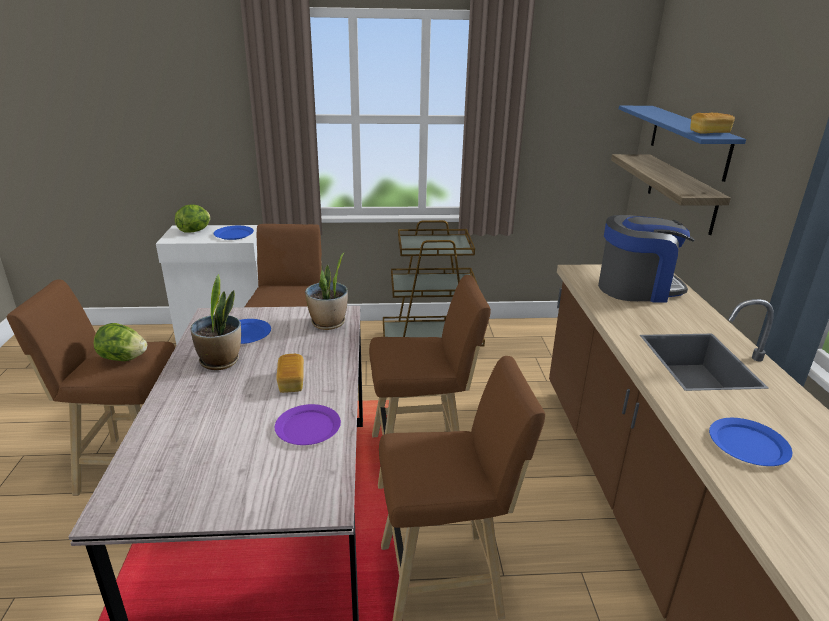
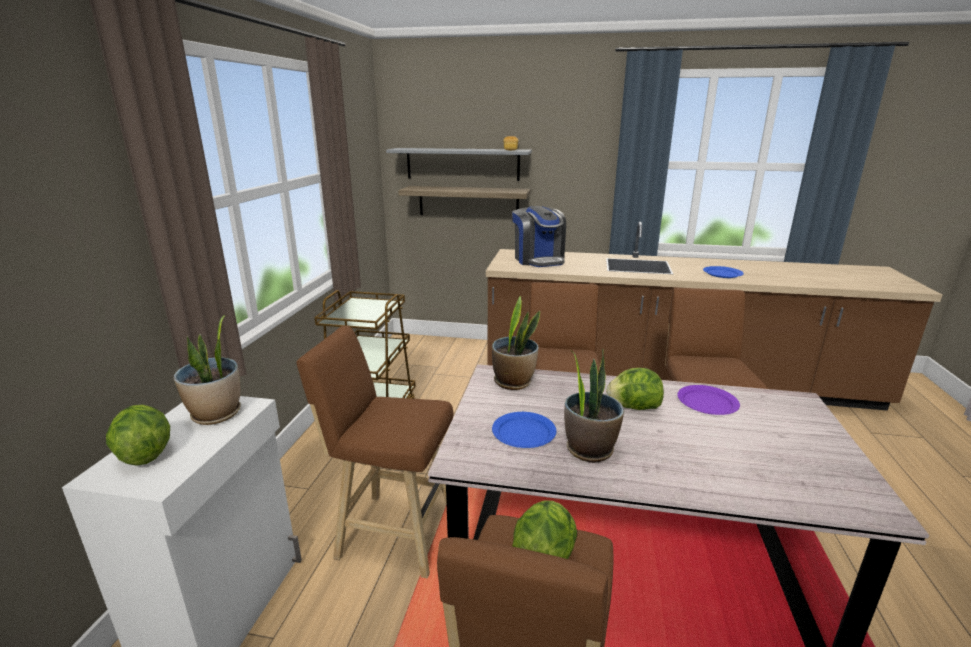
camera: 75 degrees left, 5 degrees down
blue plate [214,226,254,240] -> potted plant [173,315,241,425]
bread [276,354,304,393] -> lettuce [606,368,664,410]
coffee machine [598,215,695,302] -> coffee machine turned 150 degrees clockwise [512,206,566,267]
blue shelf [619,106,746,182] -> grey shelf [386,148,532,181]

